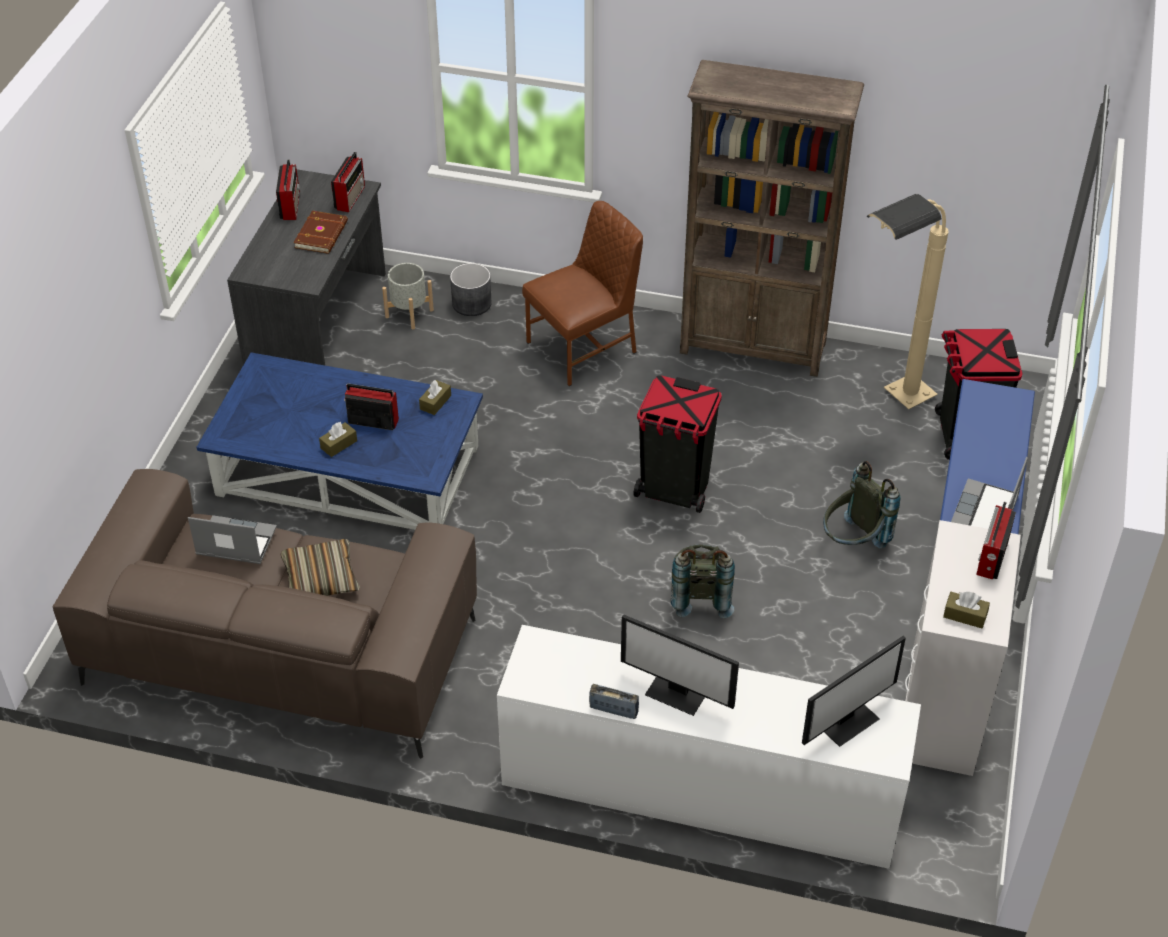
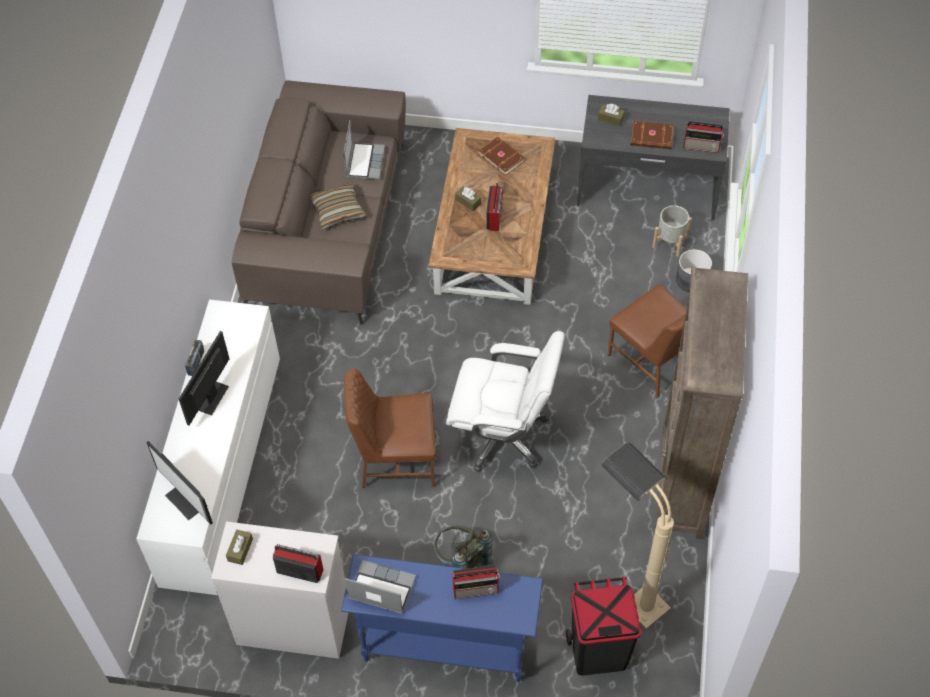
camera: 85 degrees right, 10 degrees up
blue coffee table [196,352,483,530] -> brown coffee table [428,128,555,305]
radio [276,159,300,220] -> radio moved to [453,565,500,599]
brown tissue box [419,380,451,415] -> brown tissue box moved to [598,104,625,126]
black trash can [633,375,722,513] -> white office chair [446,331,565,472]
grey backpack [671,544,735,618] -> brown chair [344,368,436,488]
none -> brown book [478,136,526,176]

